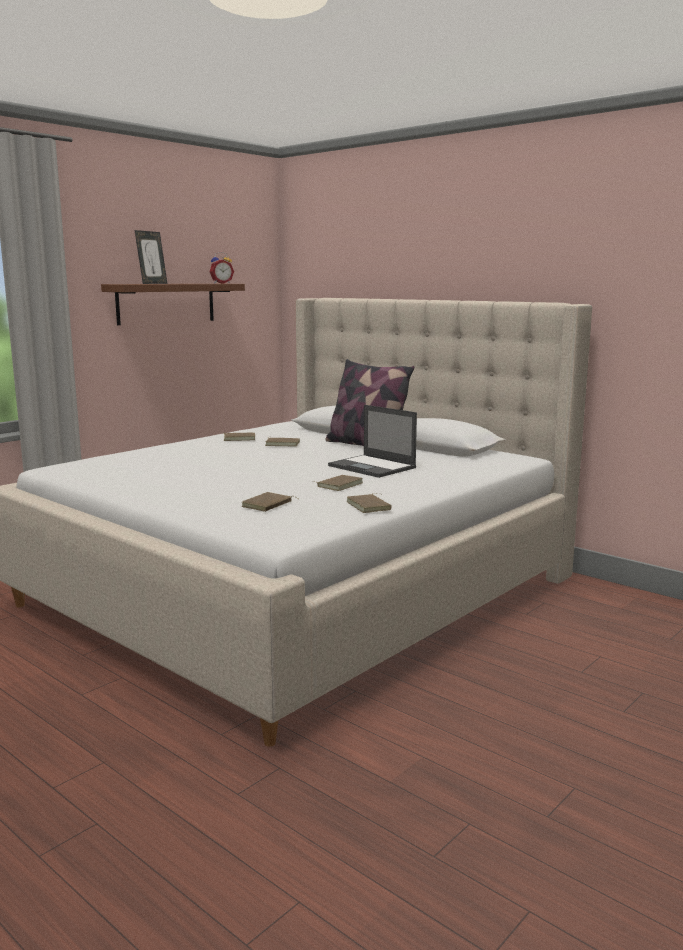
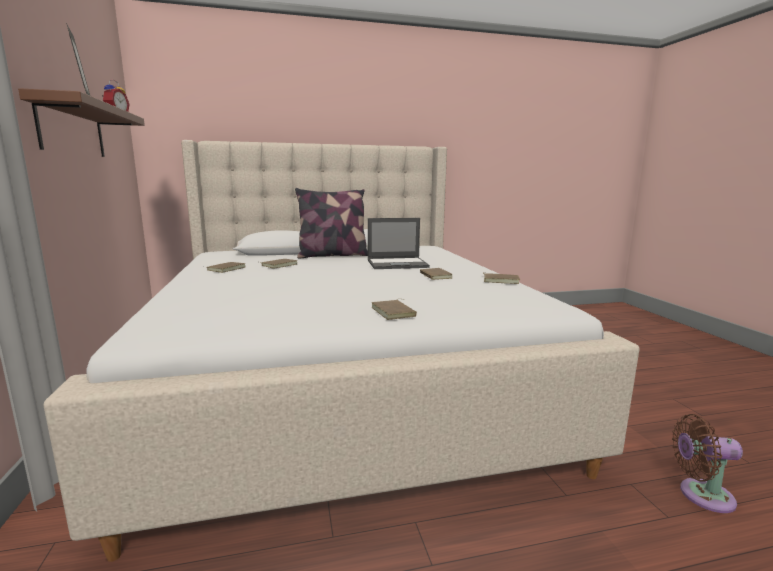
camera: 55 degrees left, 0 degrees up
brown book [242,492,298,512] -> brown book moved to [372,299,417,320]
none -> brown fan [672,414,743,513]

